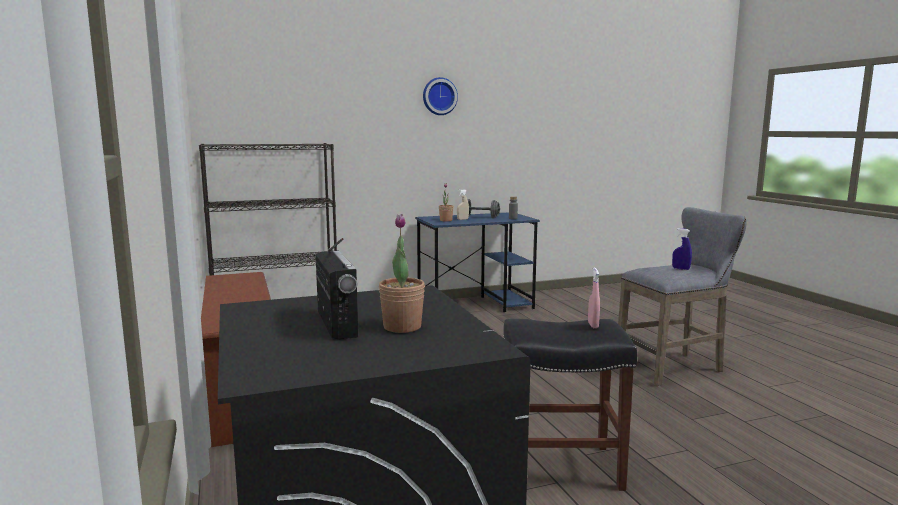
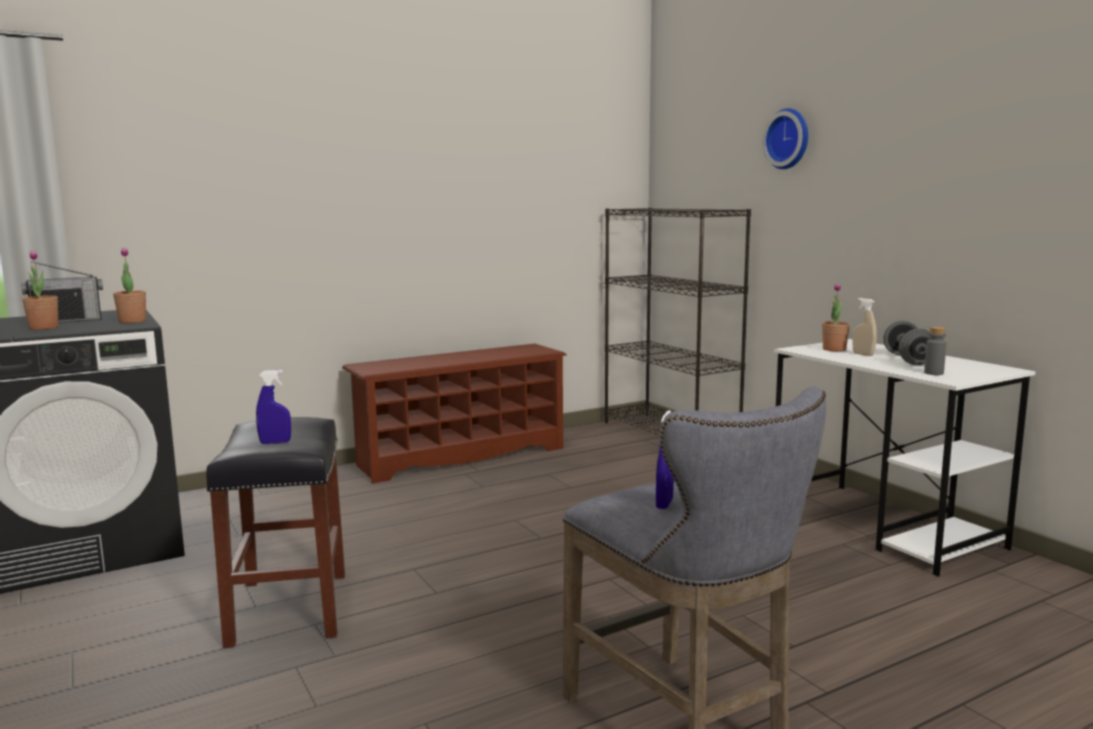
camera: 80 degrees right, 0 degrees up
blue desk [415,212,540,312] -> white desk [774,339,1036,577]
wall clock [423,77,458,115] -> wall clock moved to [762,108,808,169]
pink spray bottle [588,267,600,328] -> blue spray bottle [256,370,291,444]
none -> potted plant [113,247,146,323]

